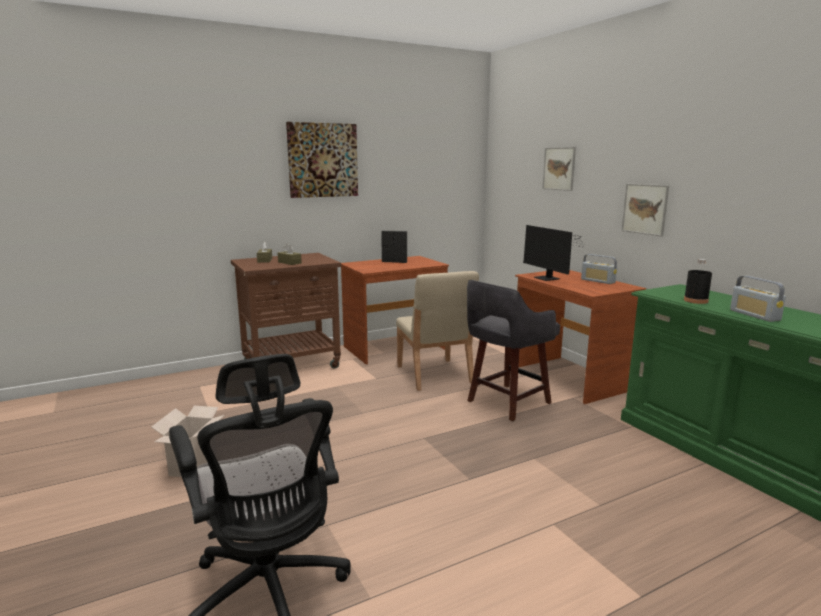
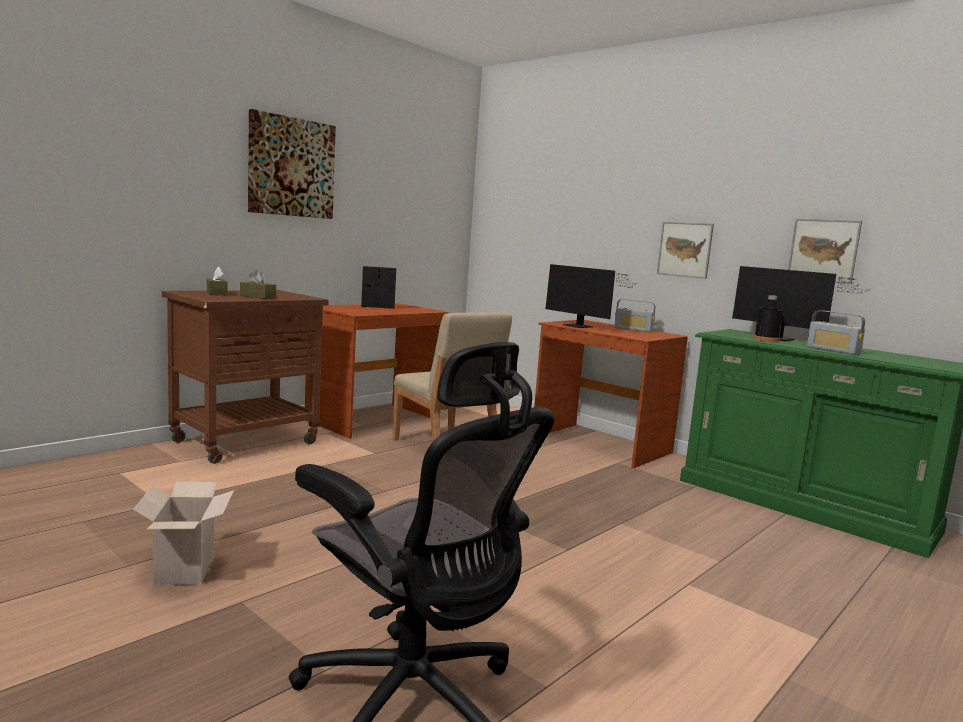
camera: 20 degrees left, 5 degrees down
grey stool [467,280,560,421] -> none
picture [542,147,576,191] -> picture moved to [788,219,862,284]
none -> monitor [732,266,863,341]

